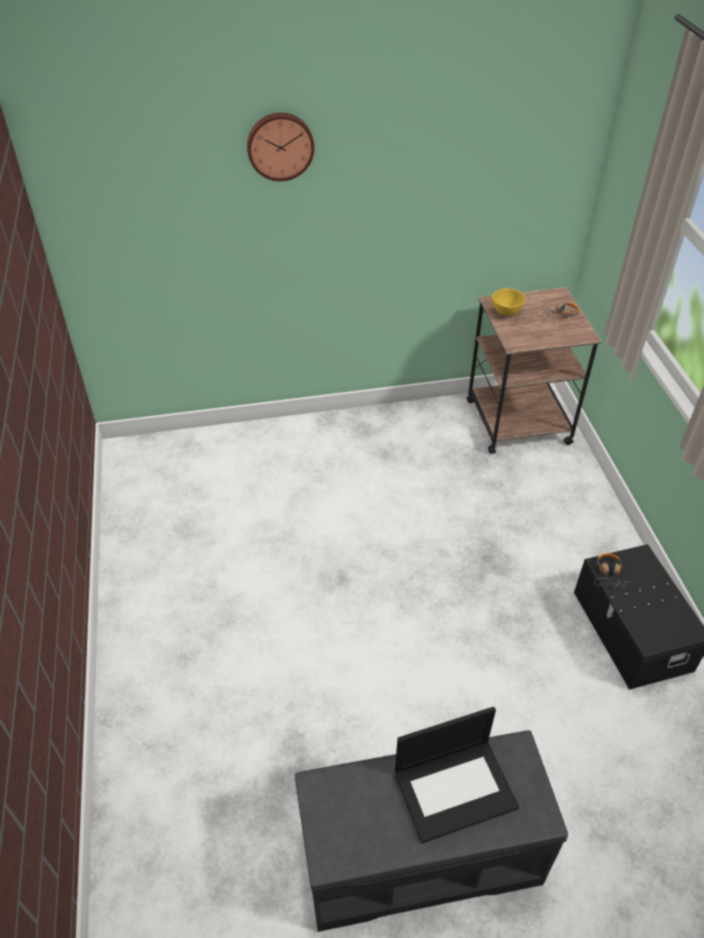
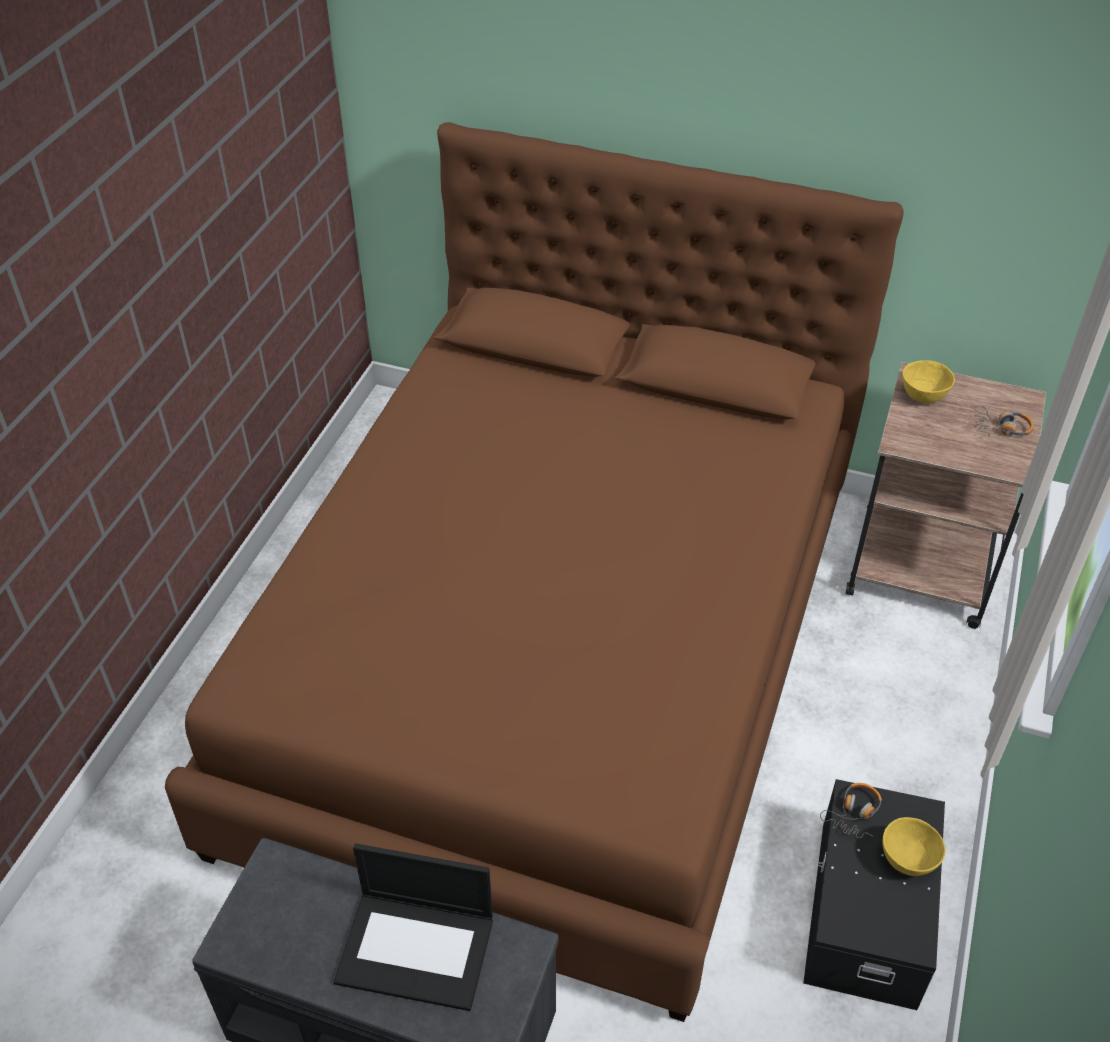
camera: 30 degrees right, 0 degrees up
wall clock [247,113,314,181] -> none
none -> brown bed [165,122,904,1022]
none -> yellow bowl [883,817,946,876]

